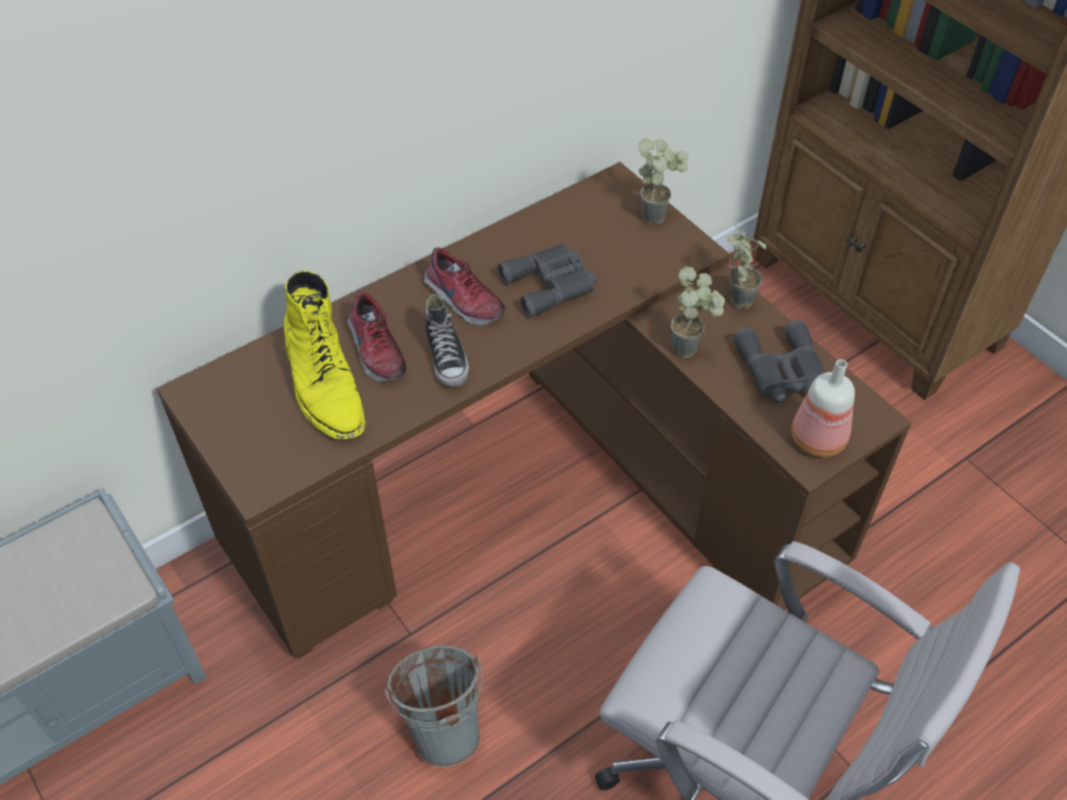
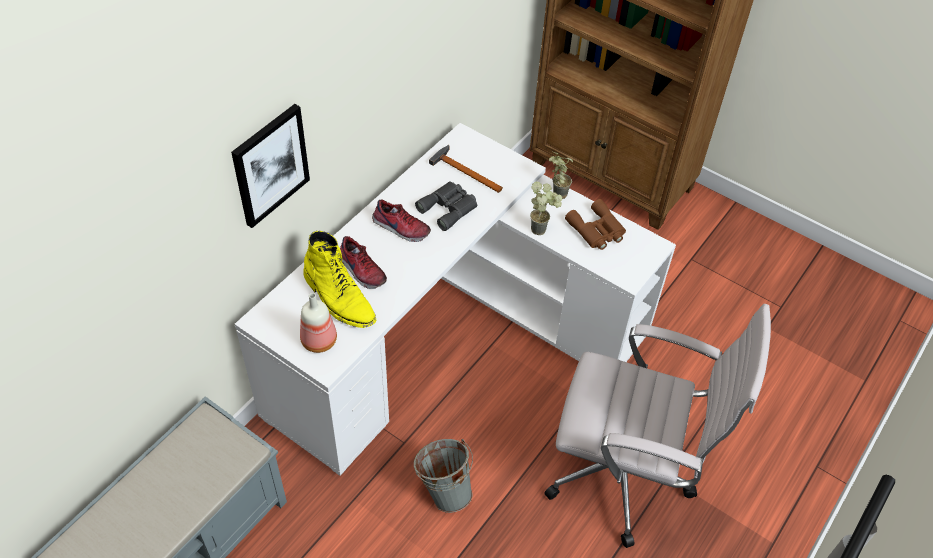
camera: 20 degrees left, 0 degrees up
brown desk [156,162,911,659] -> white desk [235,123,676,476]
shoe [425,294,469,387] -> none
potted plant [638,138,688,224] -> none
grey binoculars [734,320,826,403] -> brown binoculars [565,199,626,250]
bottle [791,359,855,457] -> bottle moved to [300,293,337,353]
none -> picture [231,104,310,228]
none -> hammer [429,145,503,193]

